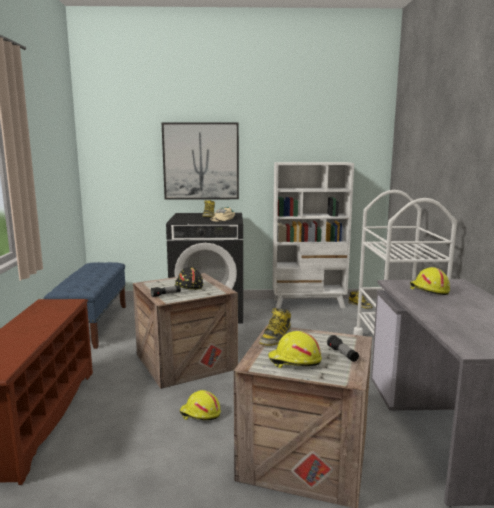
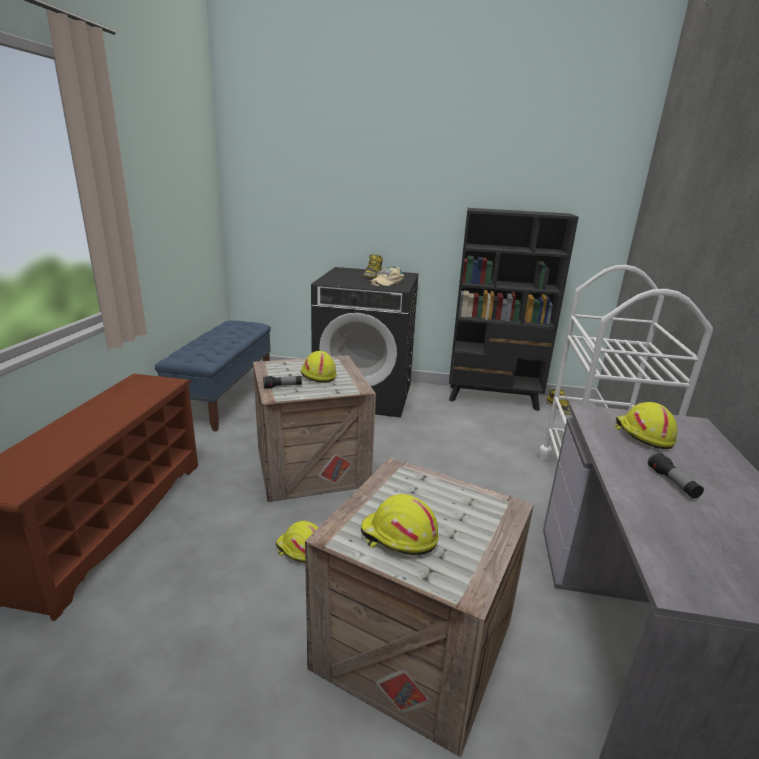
camera: 10 degrees right, 10 degrees up
picture [161,122,239,200] -> none
black hard hat [174,267,203,290] -> yellow hard hat [301,351,336,383]
boot [259,308,291,346] -> none
white bookcase [273,162,354,309] -> black bookcase [449,208,579,411]
flashlight [327,335,359,362] -> flashlight moved to [648,452,704,499]

